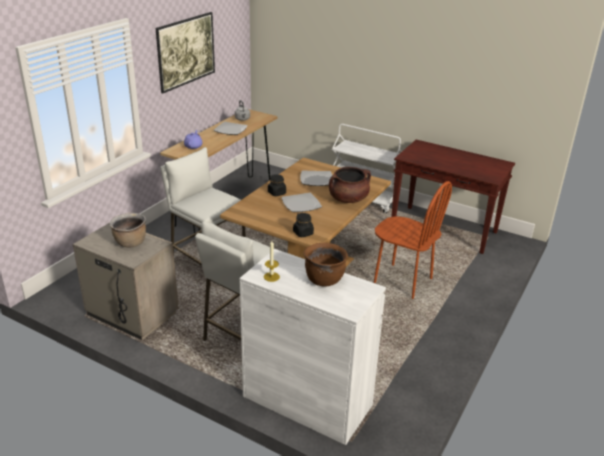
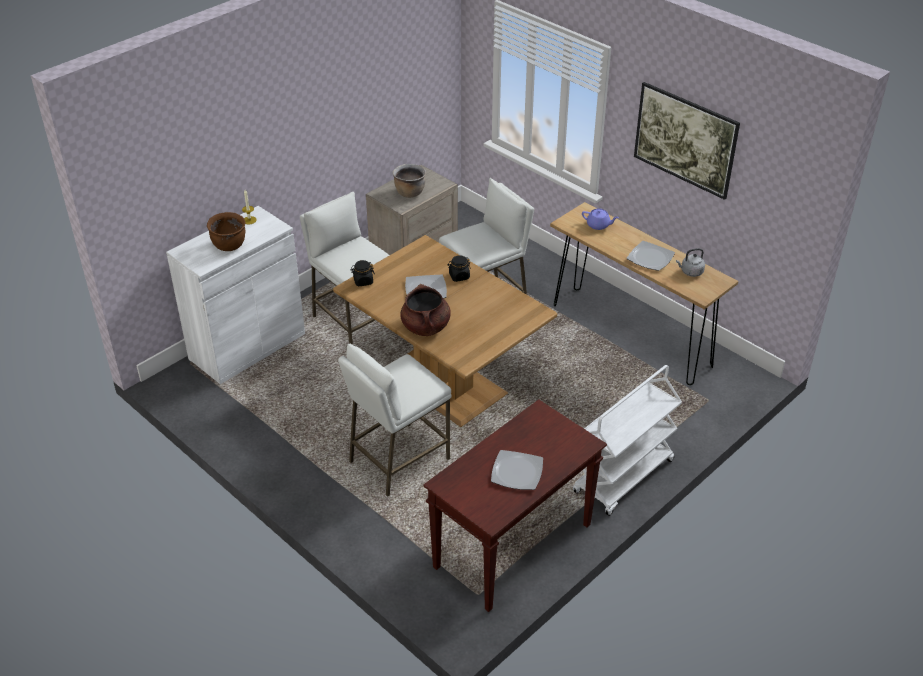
camera: 105 degrees right, 10 degrees up
plate [300,170,332,186] -> plate moved to [491,450,543,490]
brown chair [374,181,452,299] -> white stool [338,344,452,497]

